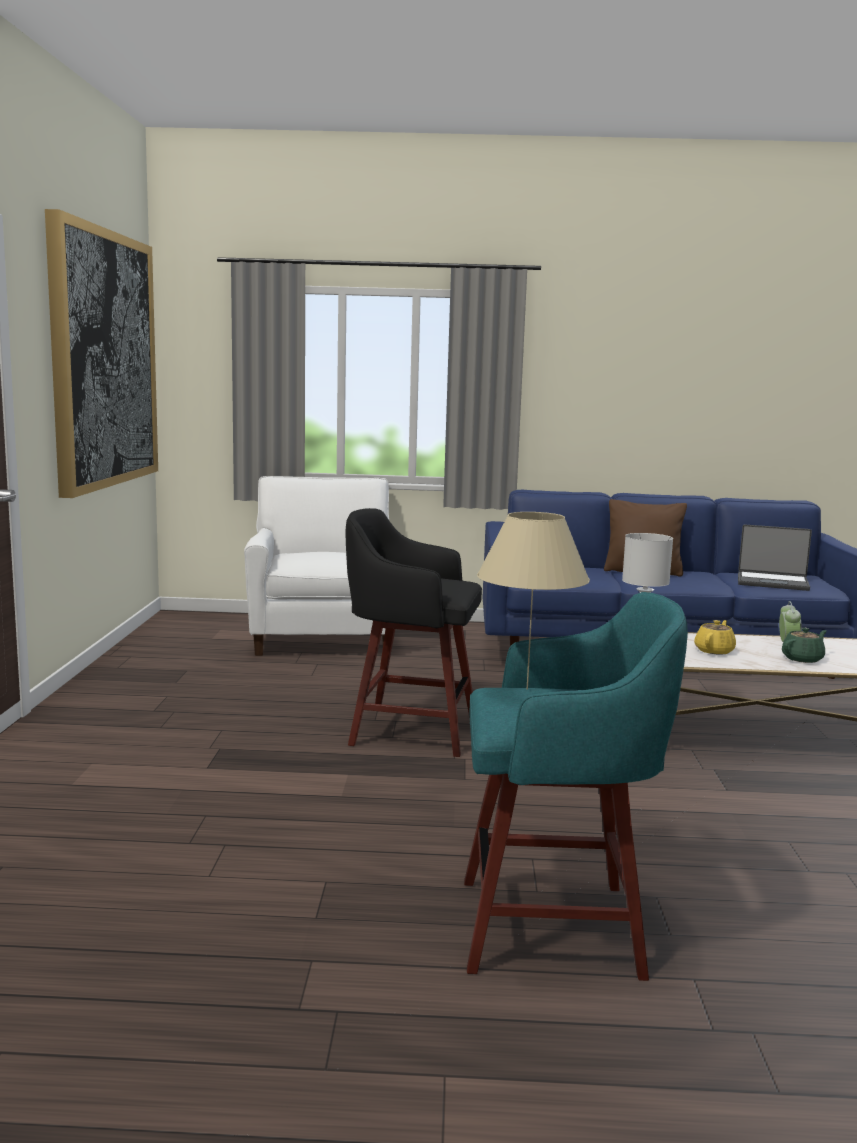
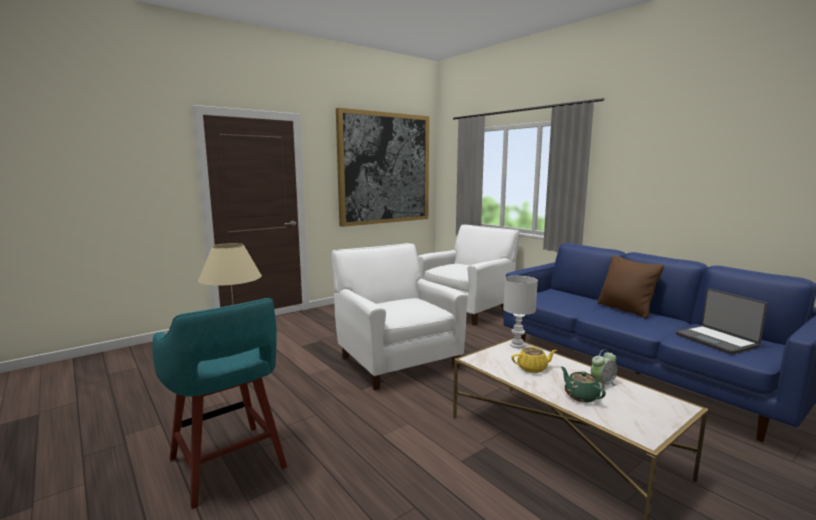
camera: 50 degrees right, 0 degrees up
black stool [346,508,482,757] -> white armchair [331,243,468,390]
green teapot [782,628,827,663] -> green teapot turned 135 degrees counterclockwise [561,366,606,402]

